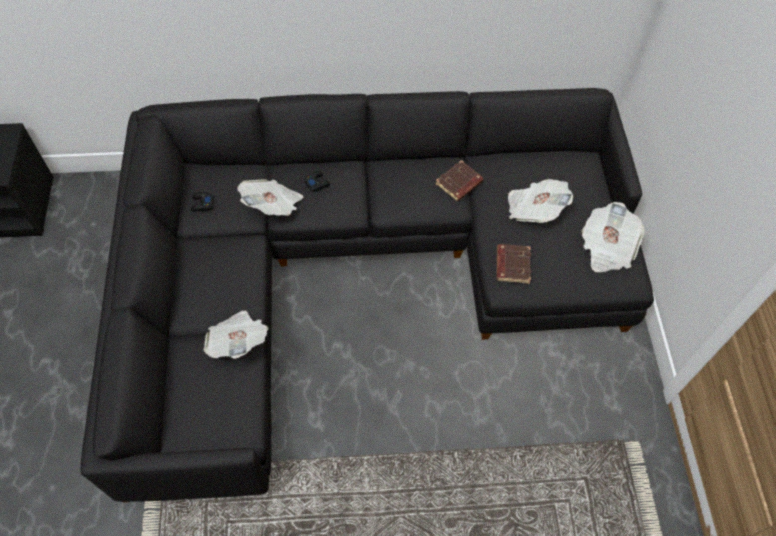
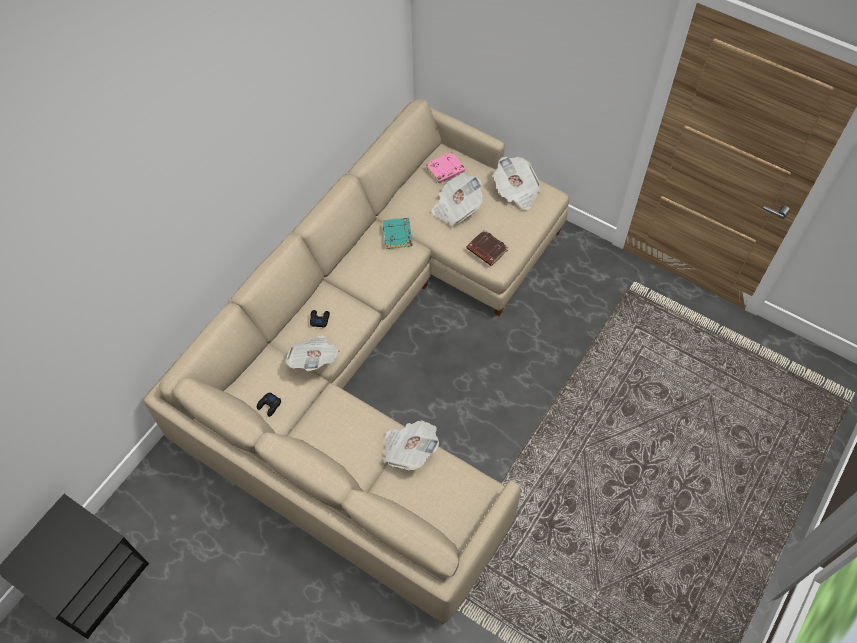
camera: 50 degrees left, 0 degrees up
black sofa [81,88,654,502] -> beige sofa [143,99,569,624]
brown book [435,160,483,201] -> turquoise book [383,218,412,249]
none -> pink book [426,152,465,183]

